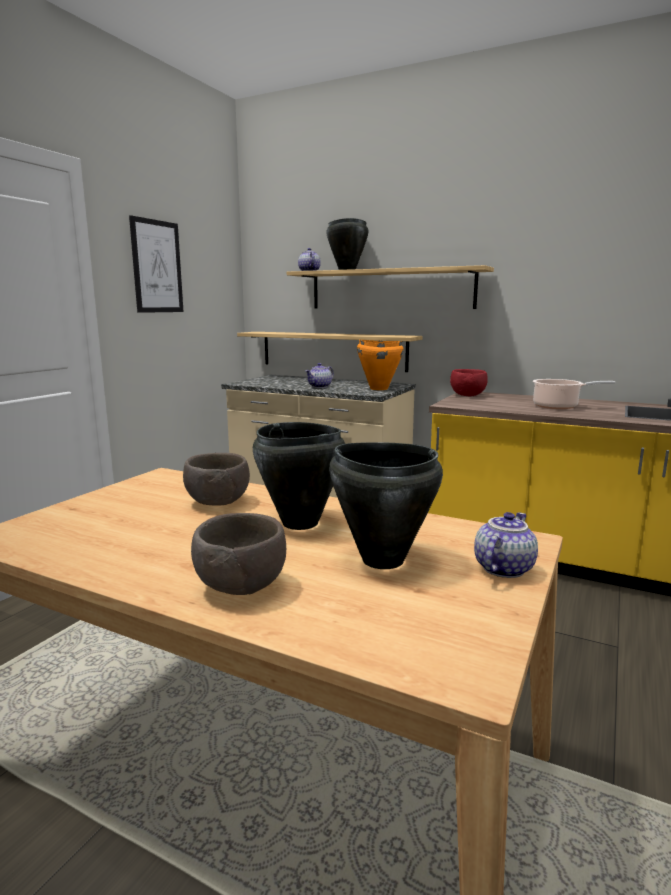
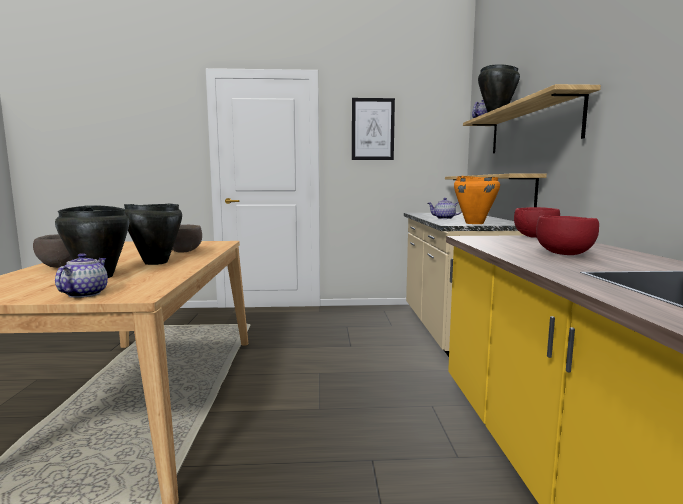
camera: 60 degrees right, 5 degrees down
teapot [474,512,538,578] -> teapot turned 90 degrees counterclockwise [55,253,108,298]
cooking pot [533,379,615,409] -> red bowl [536,215,599,255]

